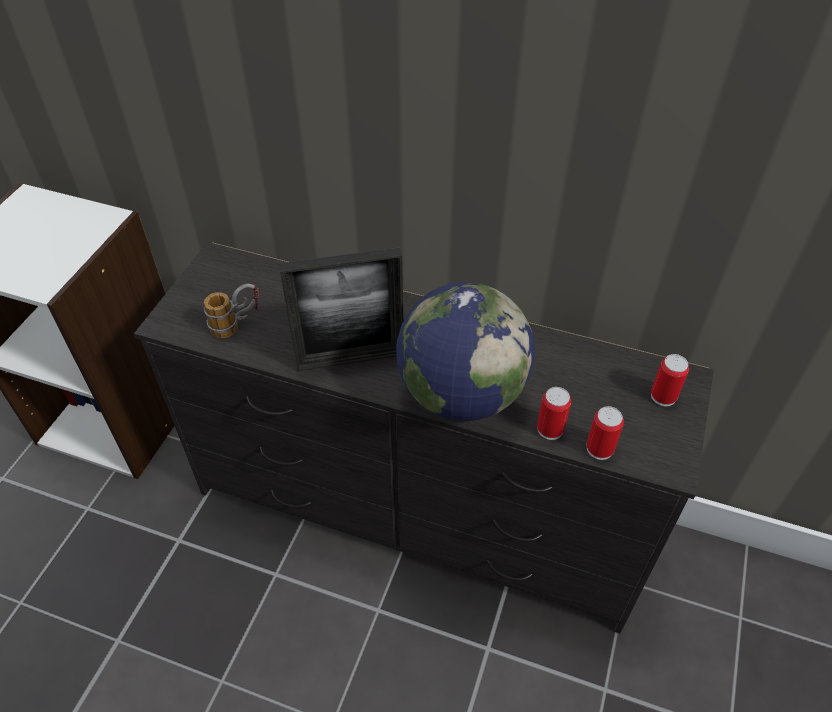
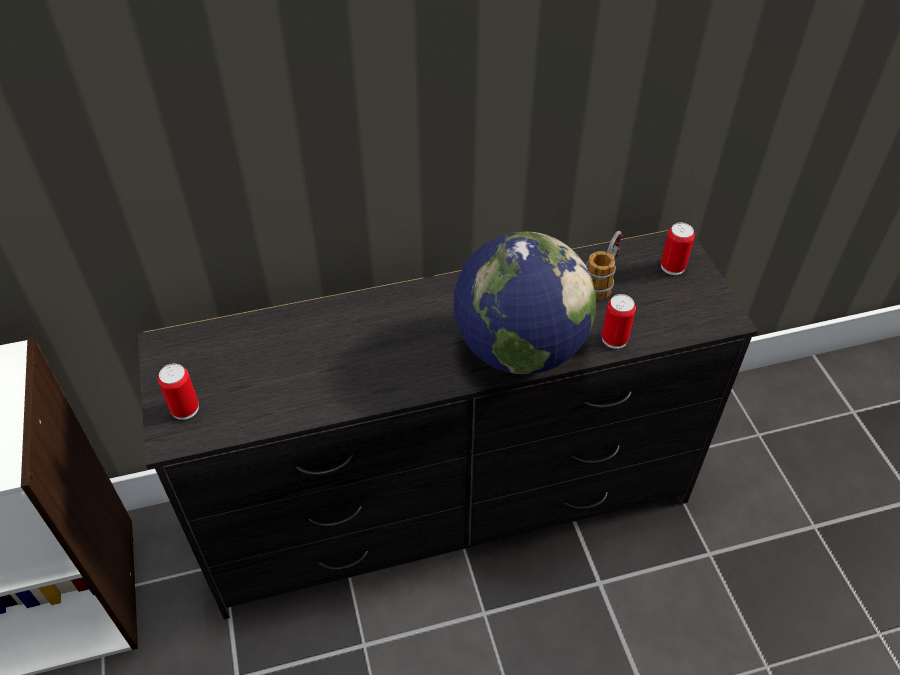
camera: 35 degrees left, 0 degrees up
mug [204,284,259,338] -> mug moved to [586,231,623,299]
picture frame [279,247,403,371] -> none
can [587,406,624,460] -> can moved to [158,364,199,420]

